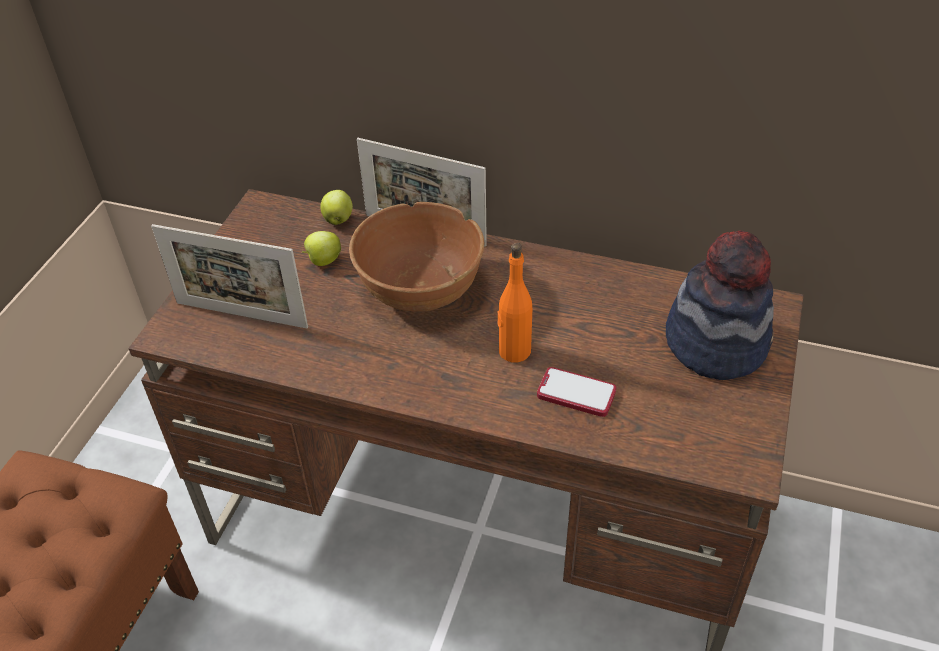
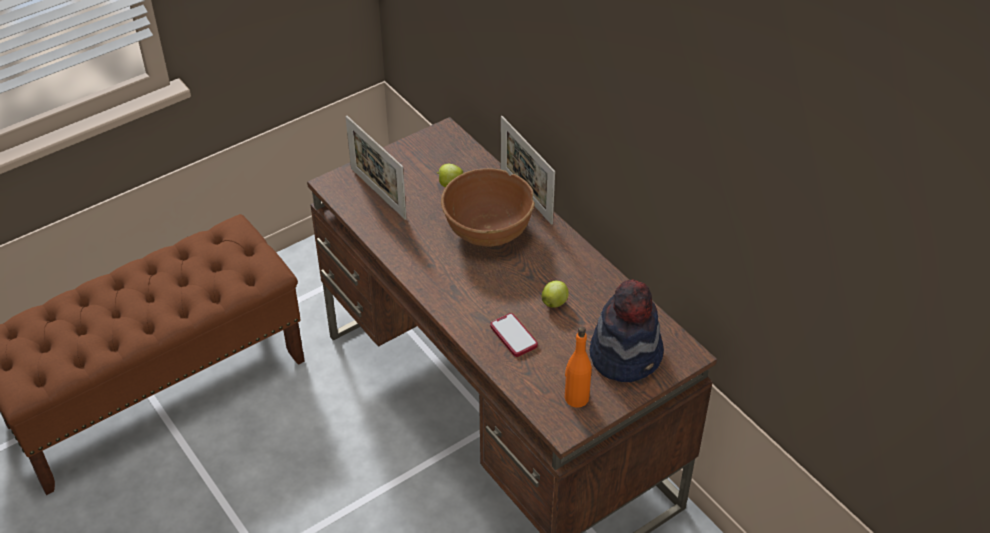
camera: 35 degrees right, 0 degrees up
apple [320,190,353,225] -> apple moved to [542,281,569,308]
orange bottle [498,243,532,362] -> orange bottle moved to [565,327,592,408]

